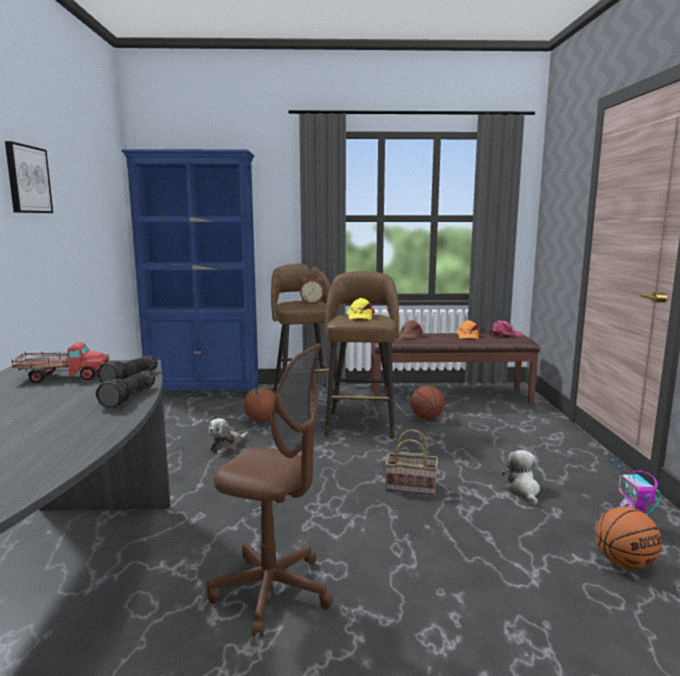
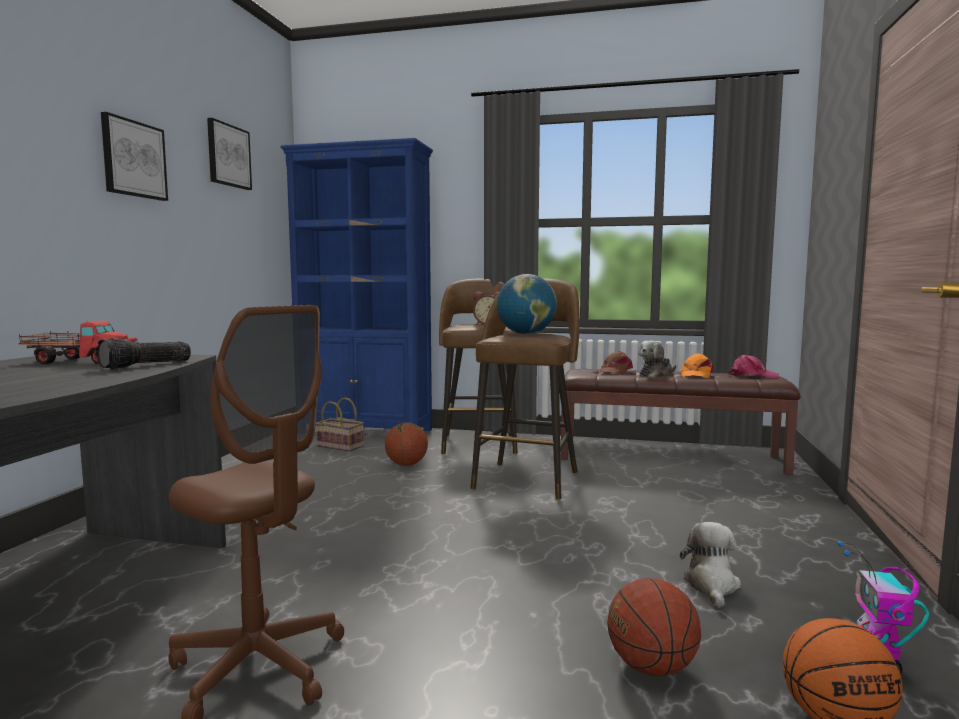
camera: 15 degrees right, 5 degrees down
flashlight [96,371,156,408] -> none
plush toy [208,418,249,454] -> plush toy moved to [638,340,676,378]
yellow cap [347,298,375,320] -> globe [497,274,557,334]
basket [385,429,438,495] -> basket moved to [316,397,364,452]
basketball [410,386,445,420] -> basketball moved to [607,578,701,676]
none -> picture [207,118,252,190]

